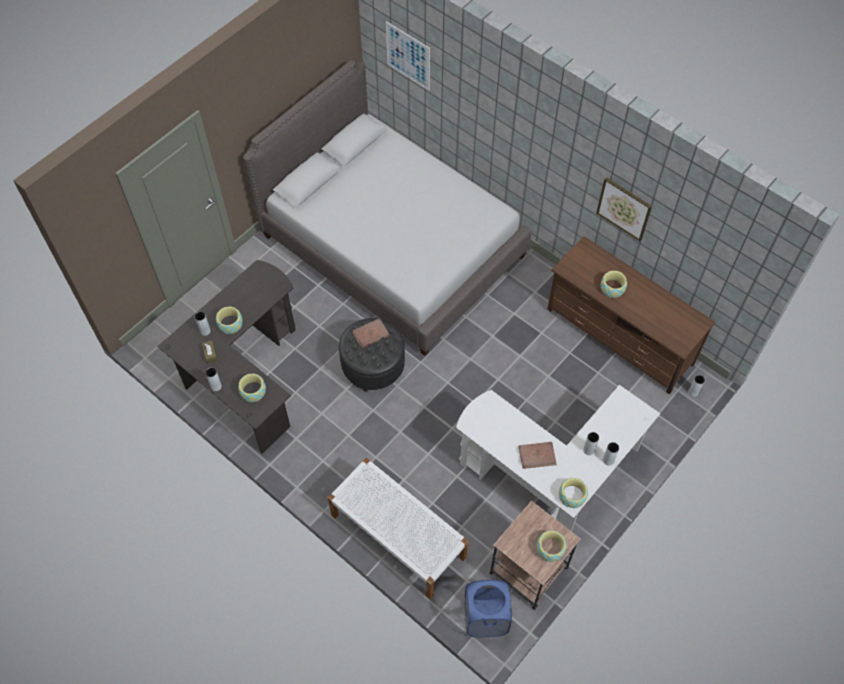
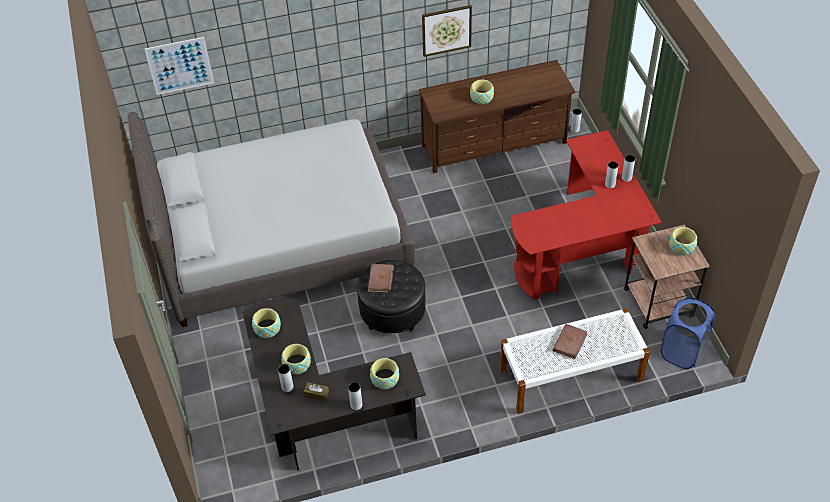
camera: 55 degrees left, 10 degrees down
white desk [456,385,660,531] -> red desk [511,130,662,300]
brown book [519,442,557,469] -> brown book moved to [553,324,587,359]
bowl [559,478,588,508] -> bowl moved to [252,308,281,338]

